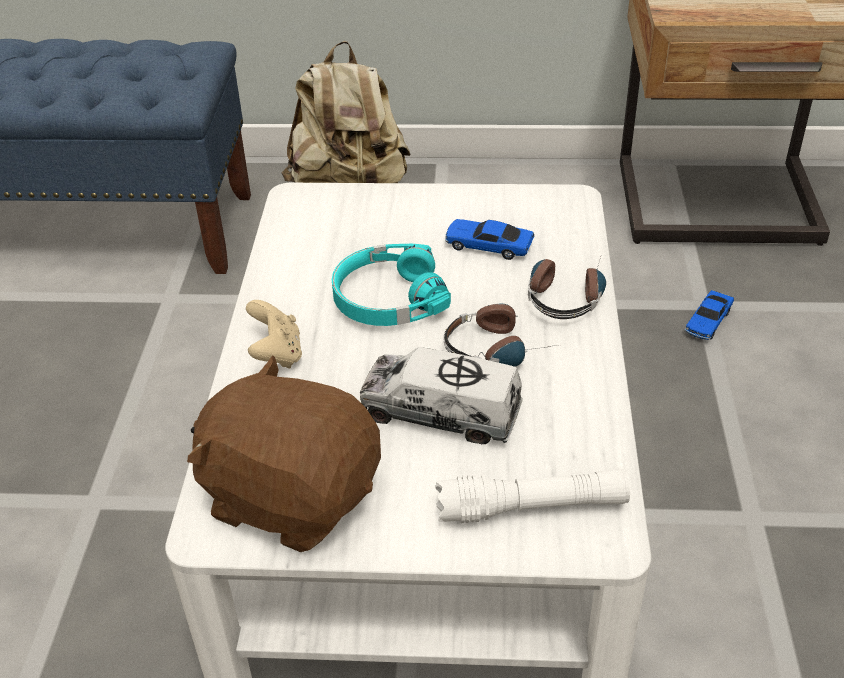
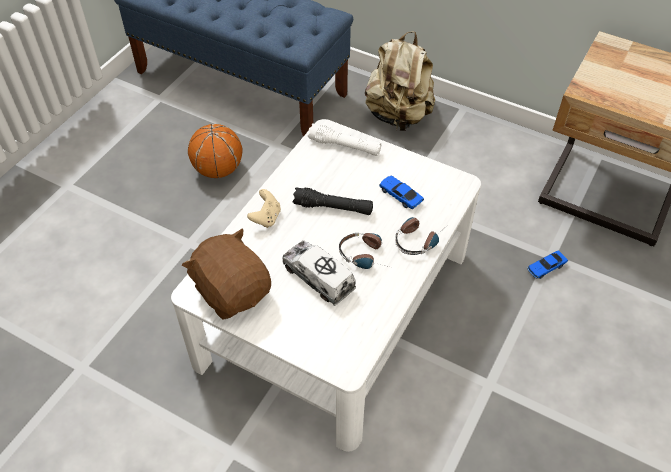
camera: 25 degrees right, 10 degrees up
turquoise headphones [332,243,451,326] -> black flashlight [292,187,373,215]
white flashlight [435,468,630,523] -> white flashlight moved to [308,123,381,156]
none -> basketball [188,124,243,178]

